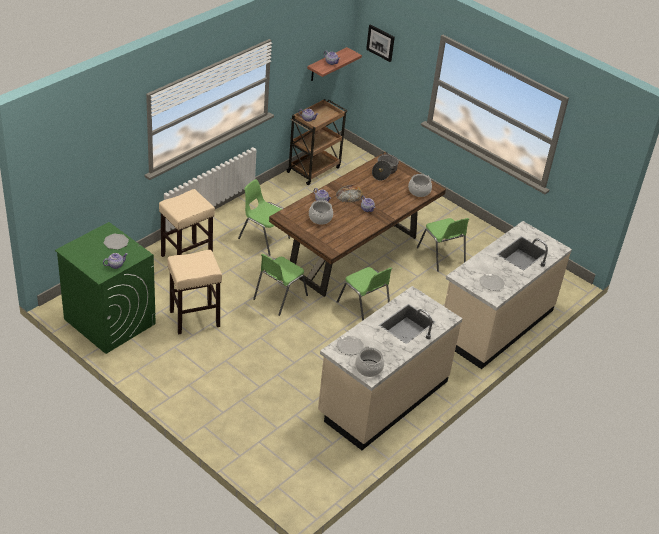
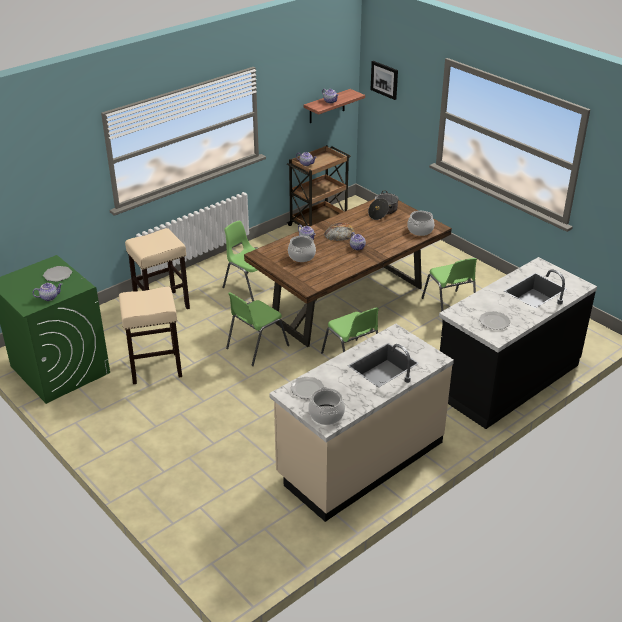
camera: 10 degrees right, 5 degrees down
beige counter [444,221,572,369] -> black counter [439,257,597,429]

